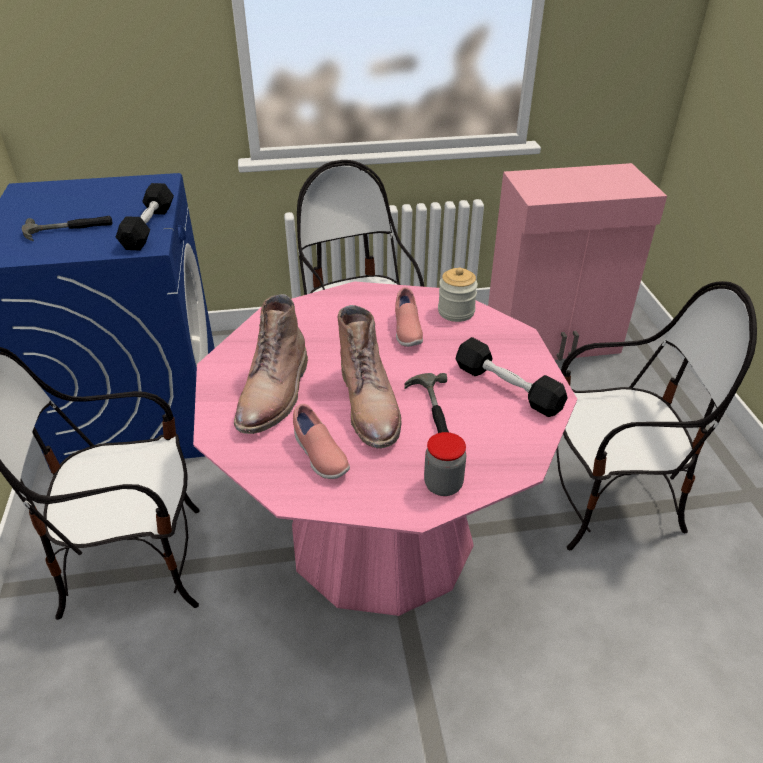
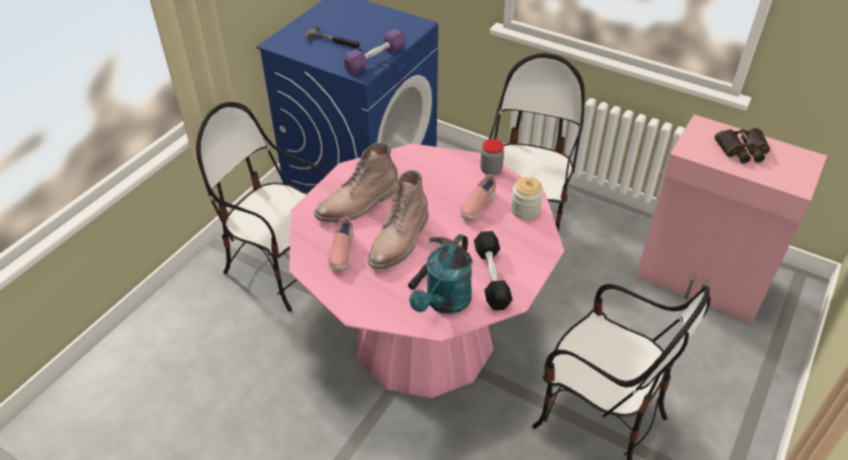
camera: 40 degrees right, 5 degrees up
black dumbbell [116,183,174,251] -> purple dumbbell [343,29,406,74]
jar [424,432,466,496] -> jar moved to [480,139,504,176]
none -> turquoise watering can [410,234,473,314]
none -> binoculars [715,128,770,164]

